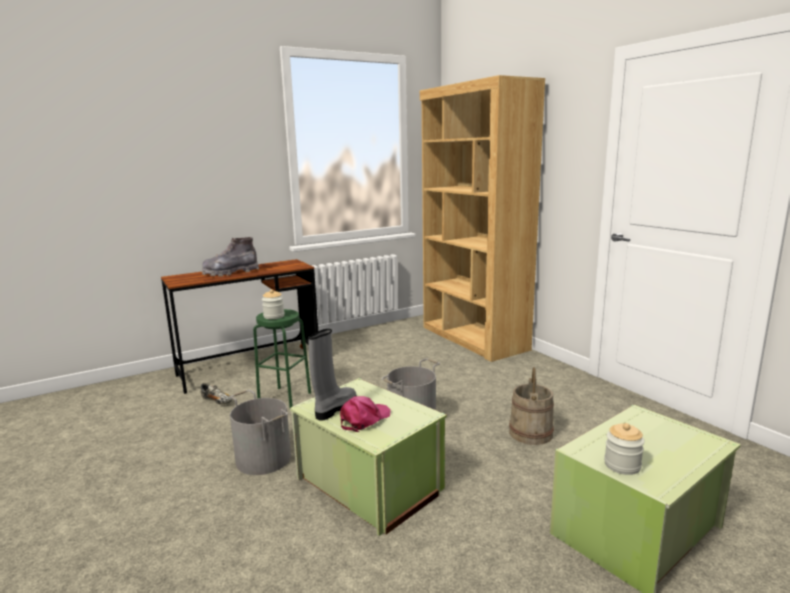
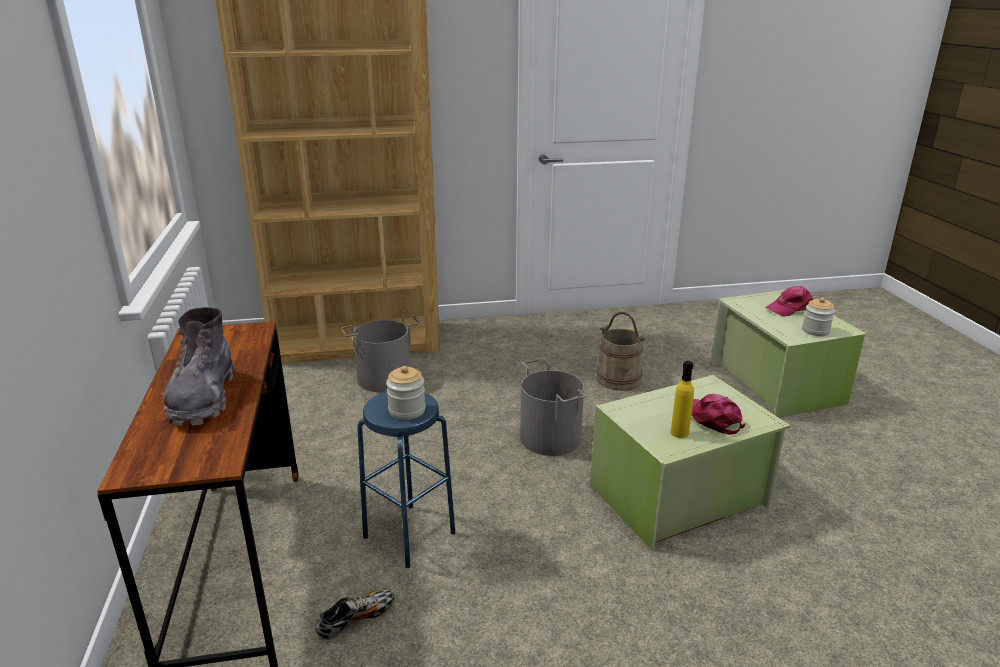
camera: 70 degrees left, 10 degrees up
grey bucket [230,390,291,475] -> grey bucket moved to [341,315,420,392]
green stool [253,309,311,408] -> blue stool [357,391,455,568]
grey boot [308,329,356,421] -> yellow bottle [671,361,694,438]
none -> pink cap [765,286,813,316]

